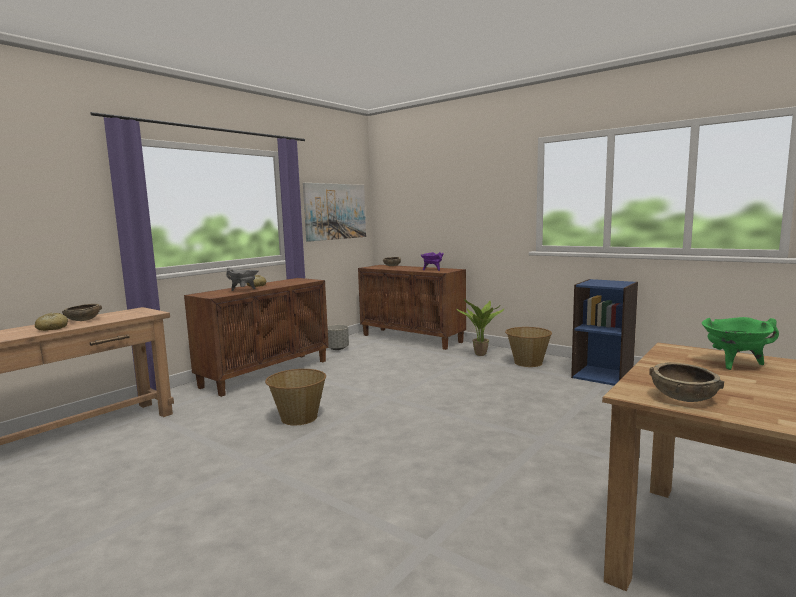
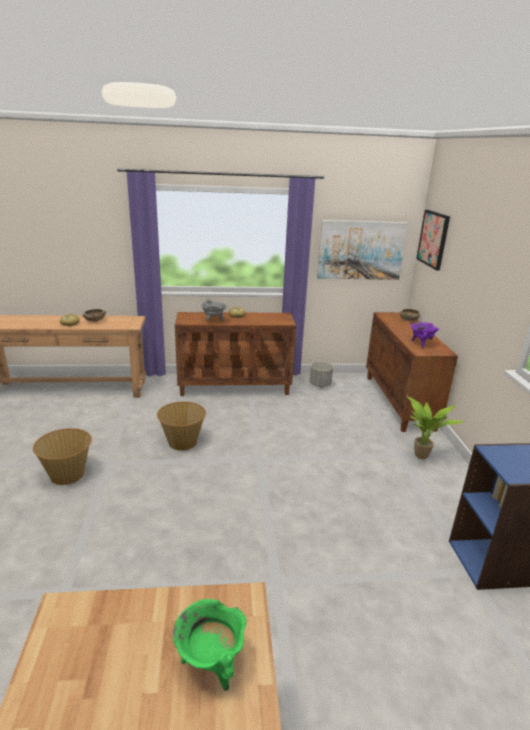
camera: 45 degrees right, 15 degrees up
basket [505,327,552,367] -> basket moved to [33,428,92,485]
brown bowl [649,362,724,402] -> none
none -> picture [416,210,450,270]

